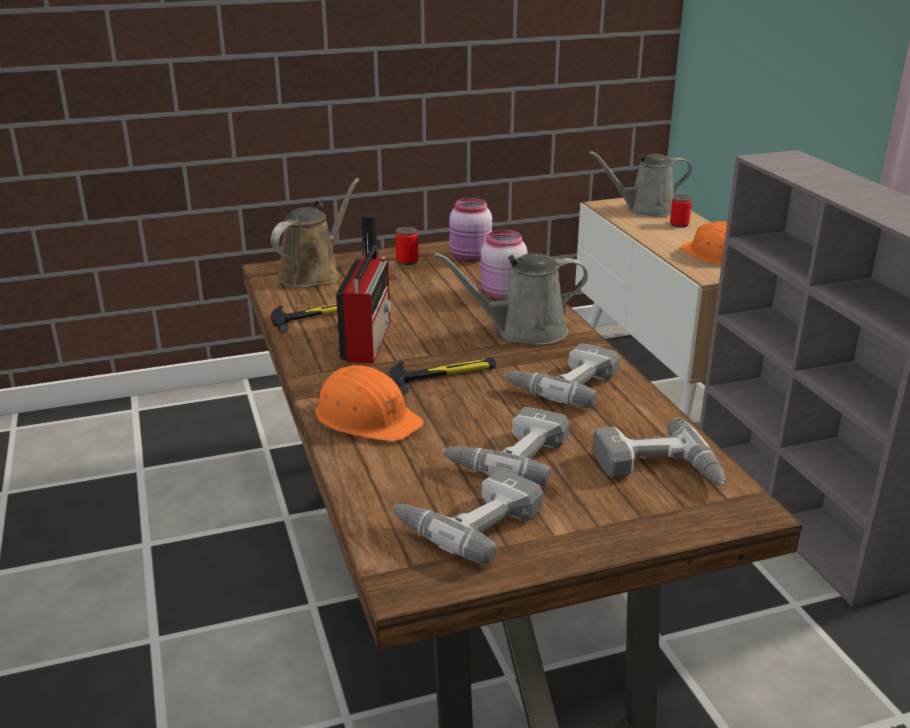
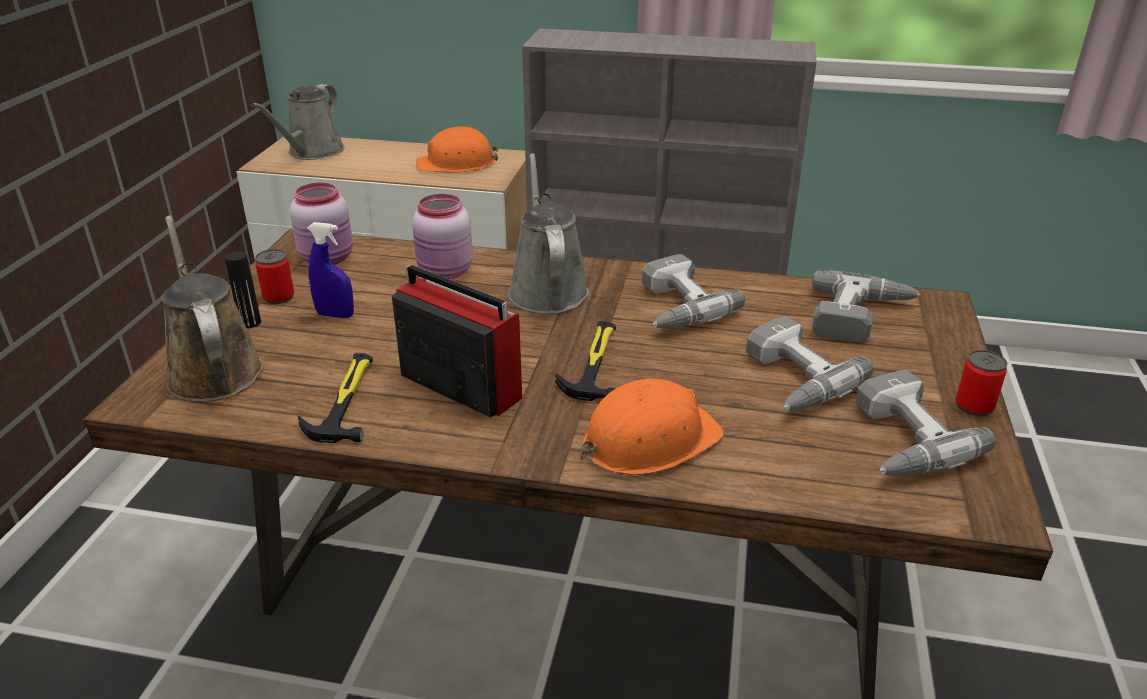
camera: 60 degrees left, 5 degrees up
grey watering can [434,253,588,345] -> grey watering can turned 150 degrees clockwise [508,153,589,314]
can [670,195,692,228] -> can moved to [956,350,1007,416]
none -> blue spray bottle [307,222,354,318]

